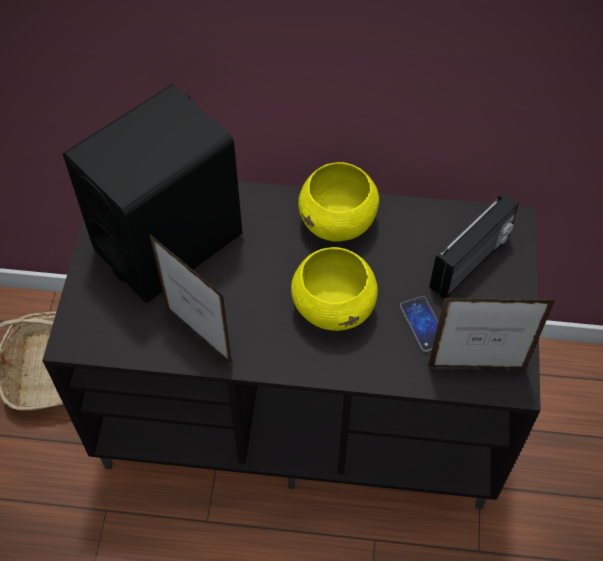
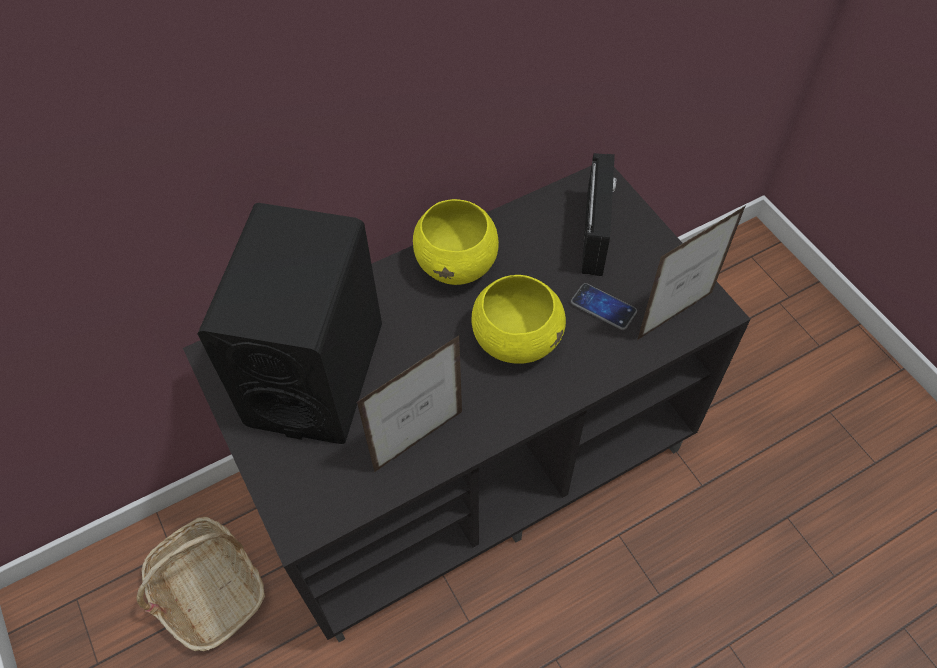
camera: 35 degrees left, 0 degrees up
picture frame [150,234,232,364] -> picture frame turned 135 degrees clockwise [356,335,462,472]

